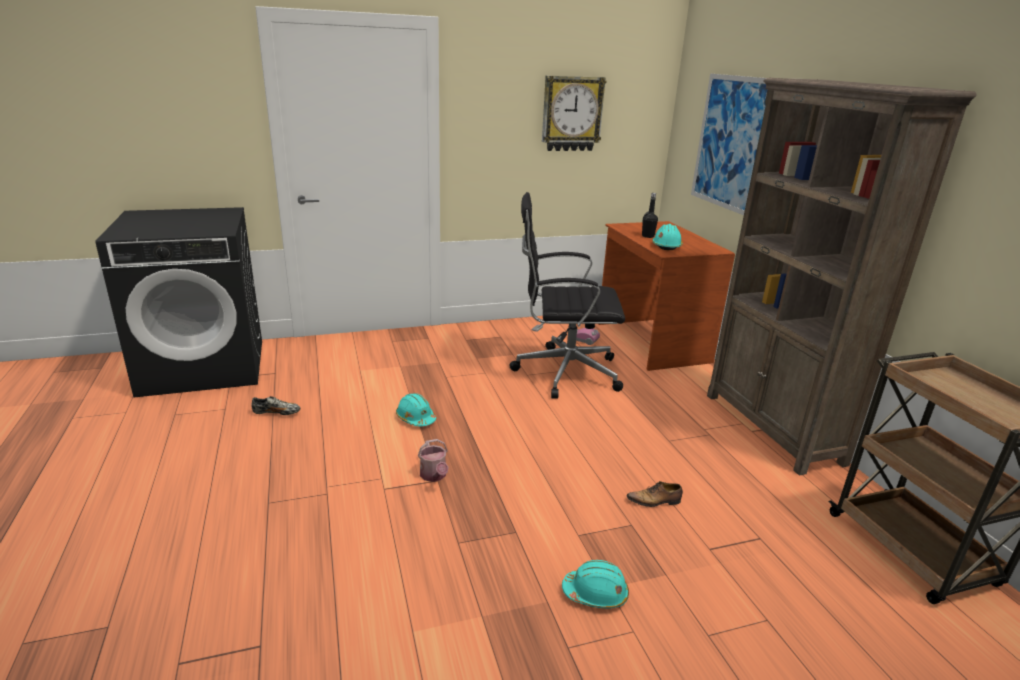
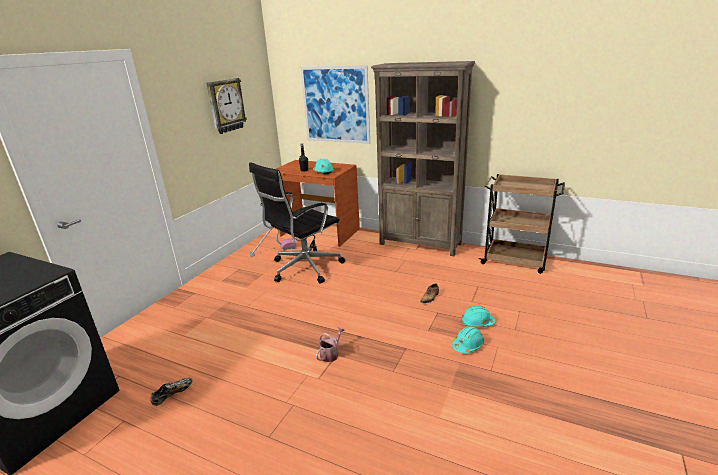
camera: 45 degrees left, 0 degrees up
turquoise hard hat [396,393,436,426] -> turquoise hard hat moved to [461,306,495,328]
watering can [418,439,449,482] -> watering can turned 75 degrees counterclockwise [316,327,345,362]

